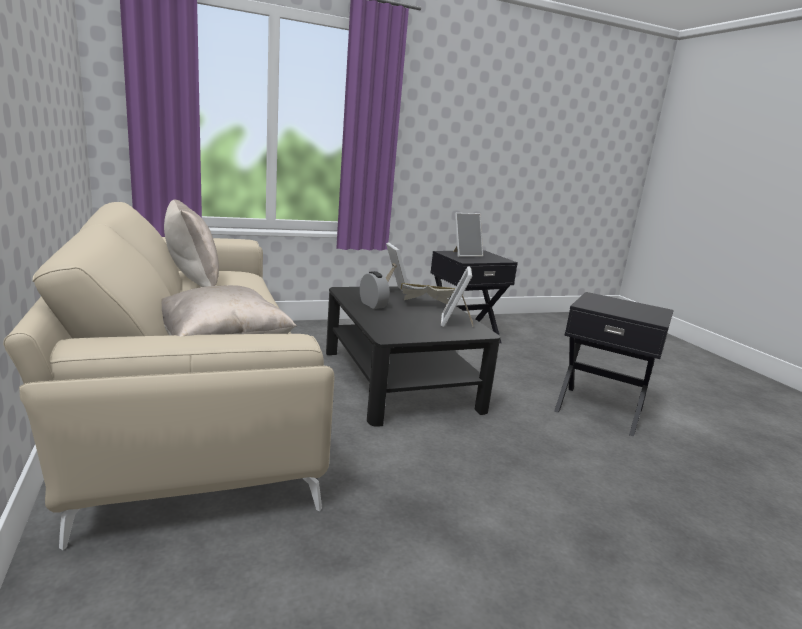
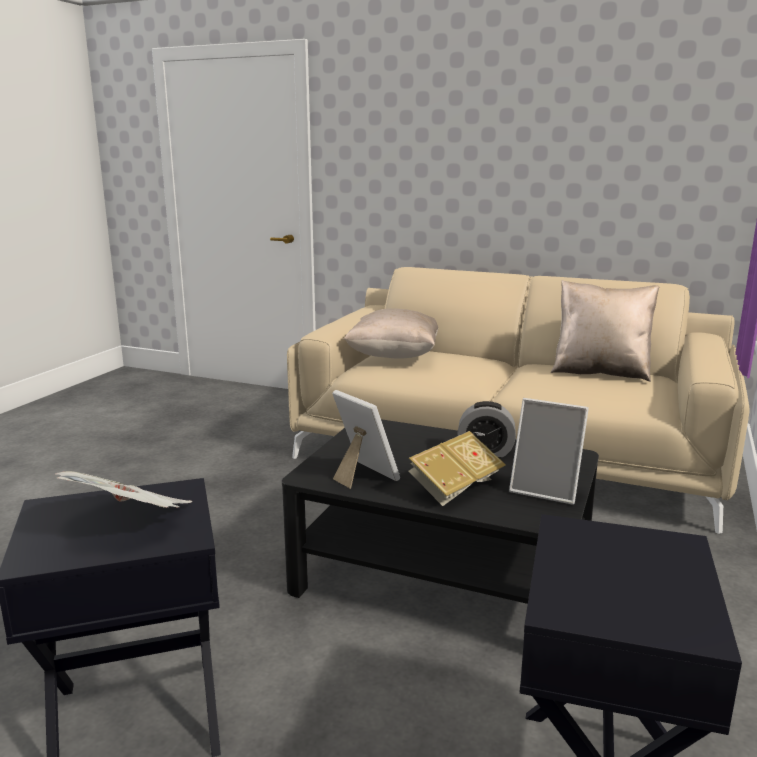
camera: 135 degrees right, 0 degrees up
picture frame [453,213,483,257] -> none
none -> newspaper [55,471,193,508]

